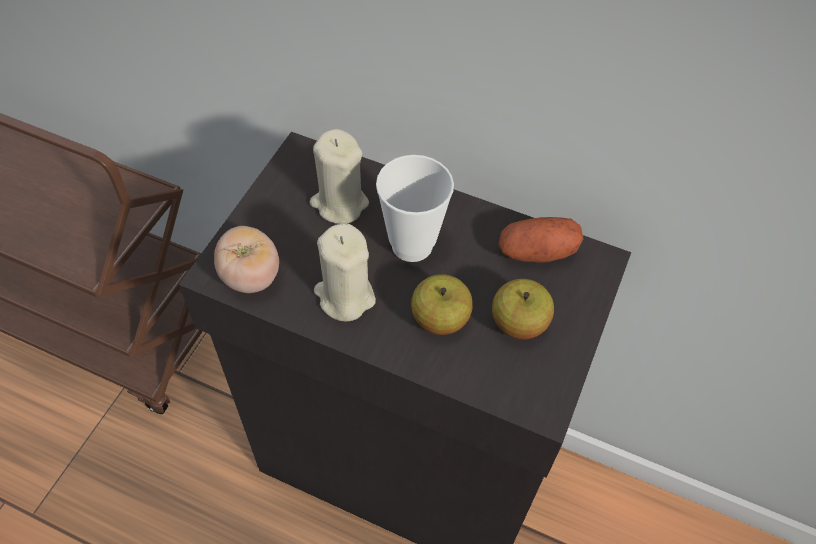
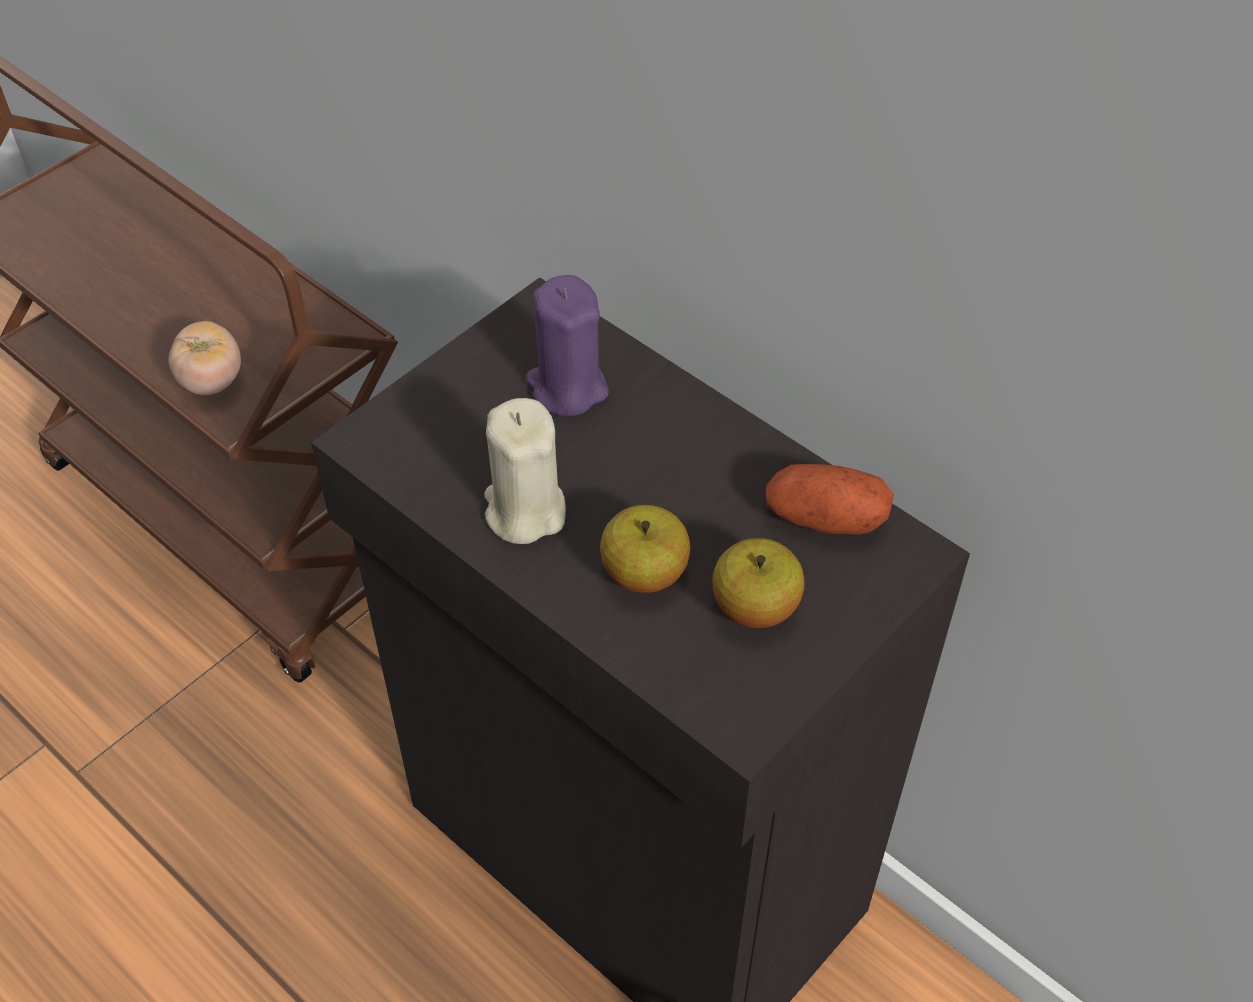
camera: 20 degrees right, 5 degrees down
tomato [214,226,279,293] -> tomato moved to [168,321,241,395]
beige candle [310,129,369,224] -> purple candle [525,275,609,416]
cup [376,155,454,262] -> none

